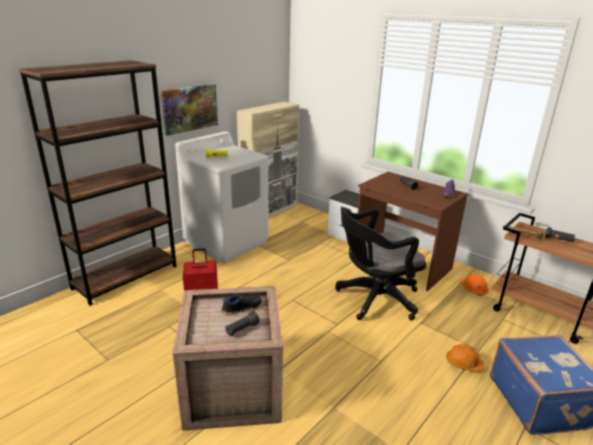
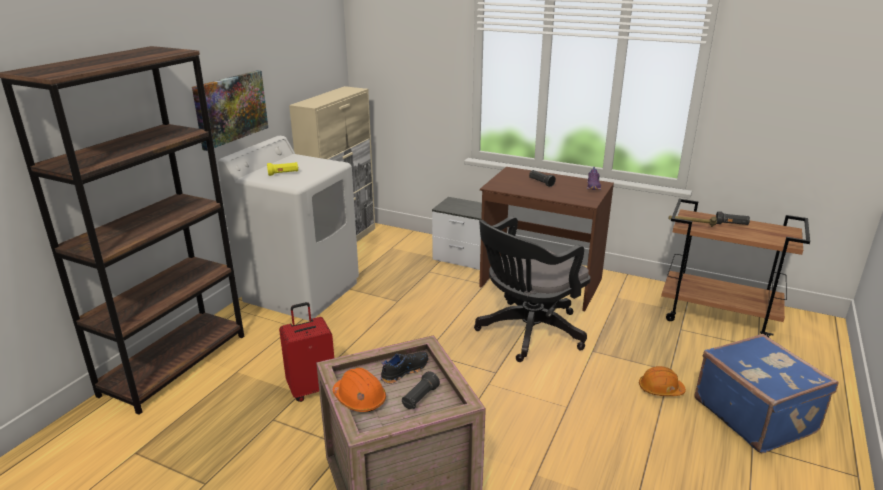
camera: 15 degrees left, 0 degrees up
orange hard hat [460,274,489,296] -> orange hard hat moved to [333,368,386,412]

